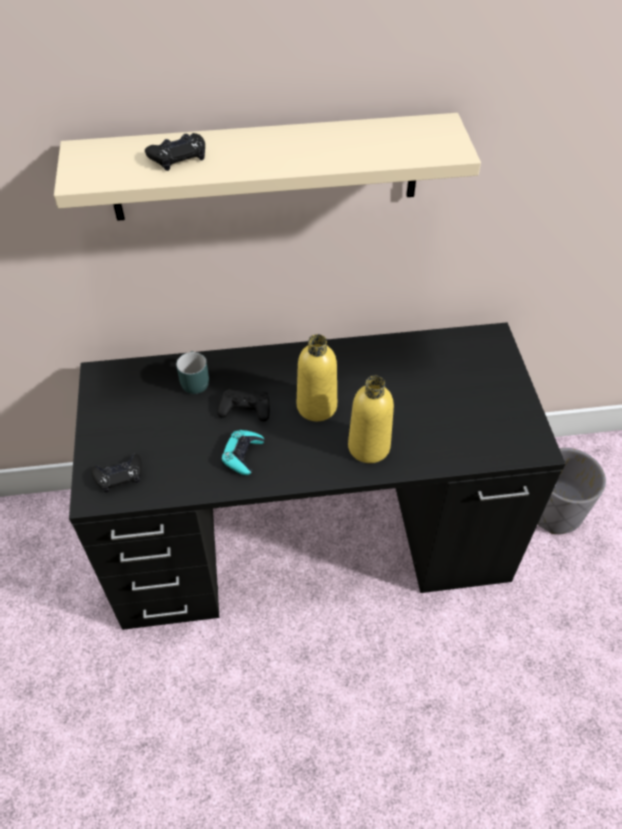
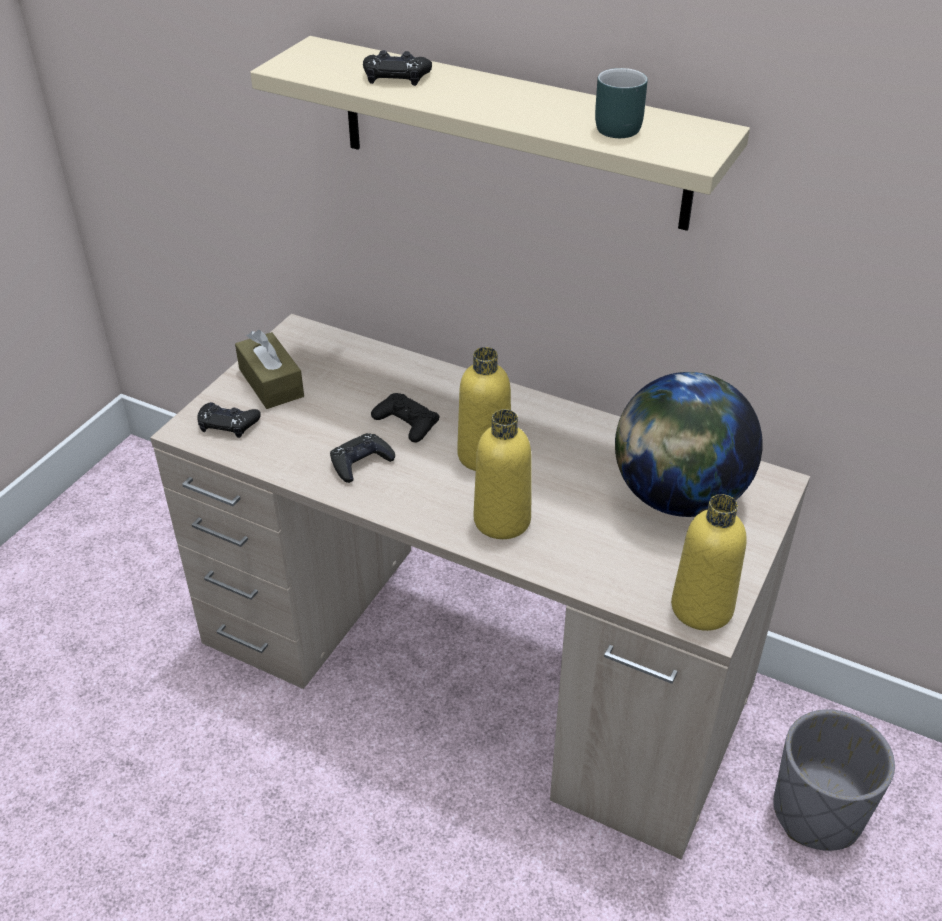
camera: 35 degrees right, 10 degrees down
black desk [69,322,565,630] -> beige desk [150,314,810,859]
turquoise mug [176,351,209,394] -> turquoise mug moved to [595,68,648,138]
turquoise game controller [221,430,265,475] -> black game controller [330,433,395,483]
none -> brown tissue box [235,330,304,409]
none -> globe [615,372,763,517]
none -> yellow bottle [671,494,747,631]

